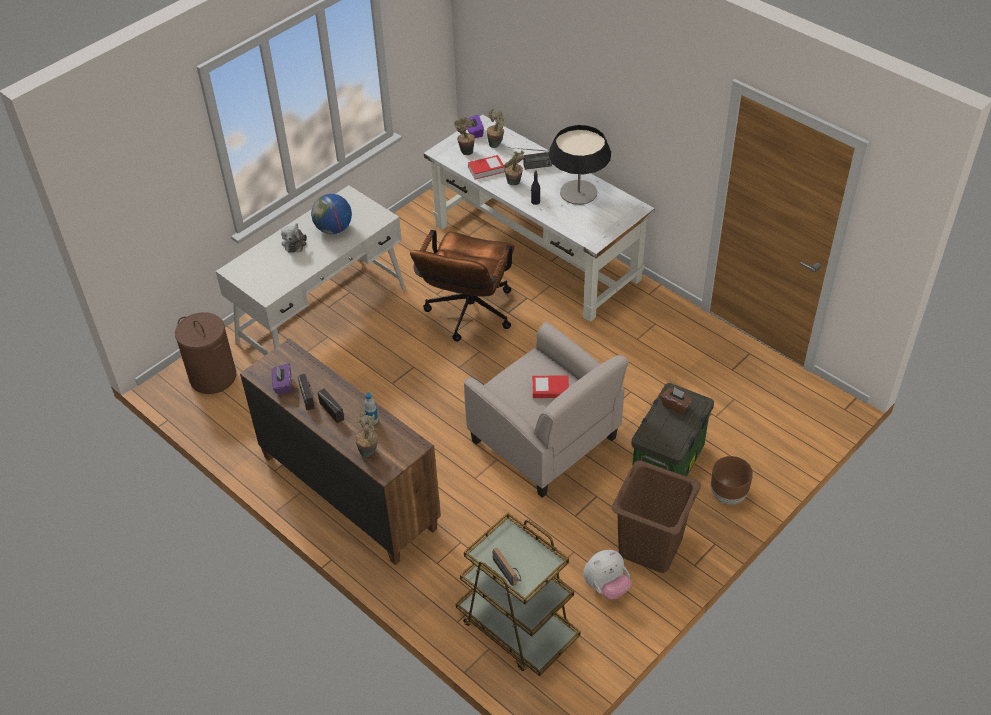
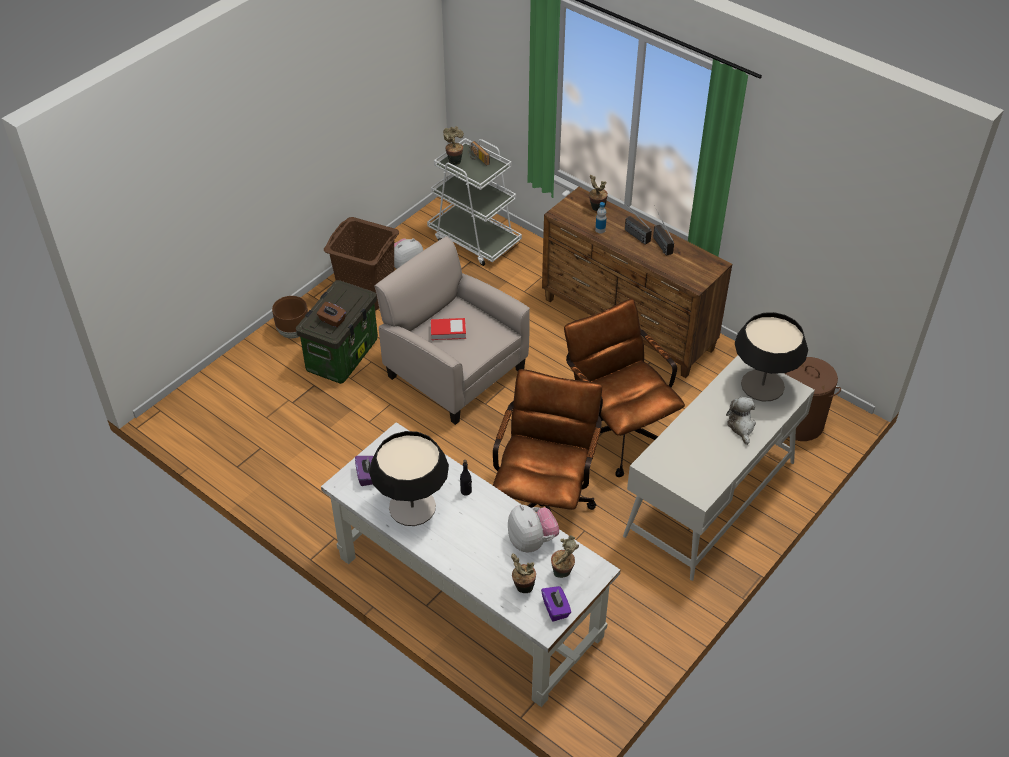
camera: 175 degrees right, 0 degrees up
purple tissue box [272,363,292,394] -> purple tissue box moved to [355,456,374,486]
globe [311,194,352,234] -> none
brown cart [456,512,581,676] -> white cart [427,138,522,266]
book [468,155,505,180] -> plush toy [508,504,559,552]
potted plant [503,150,524,185] -> potted plant moved to [443,126,464,165]
radio [515,148,552,170] -> none
none -> brown office chair [564,299,685,477]
none -> table lamp [735,312,808,402]

